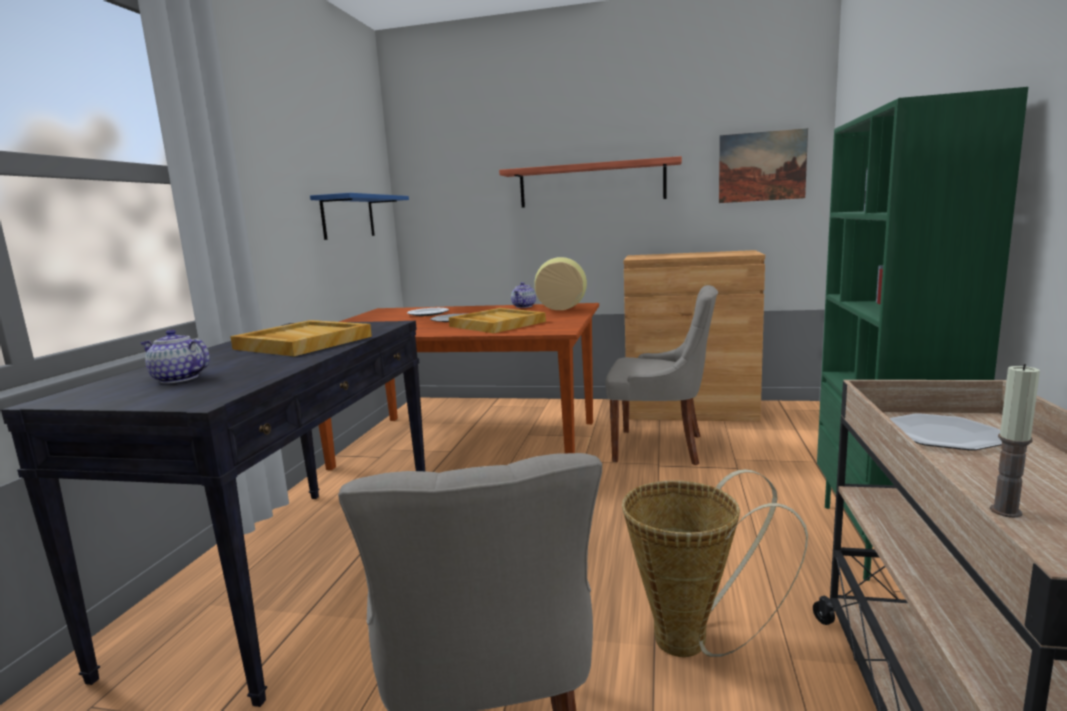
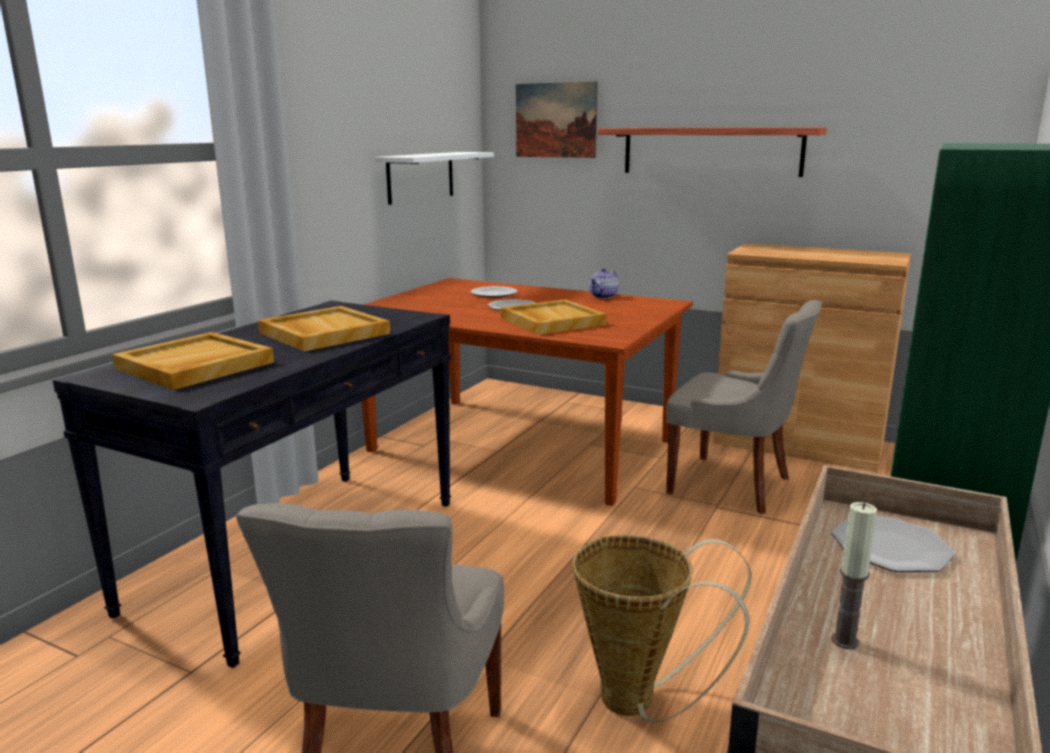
camera: 15 degrees right, 5 degrees up
teapot [140,329,210,384] -> beige tray [112,332,274,390]
blue shelf [310,193,409,240] -> white shelf [375,152,494,205]
vase [534,257,587,310] -> none
picture [719,128,808,203] -> picture moved to [516,81,598,158]

